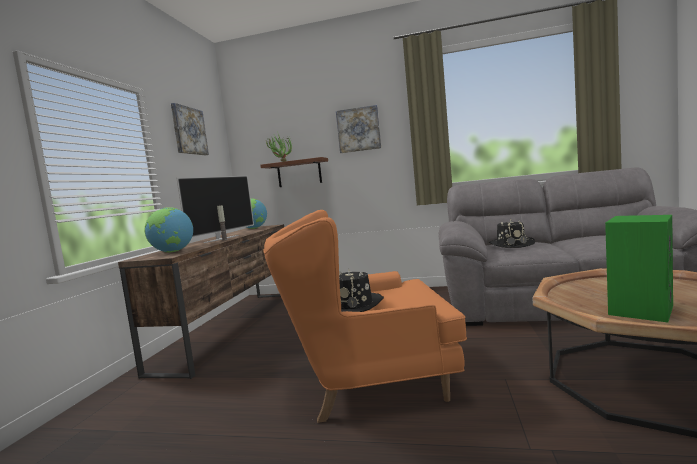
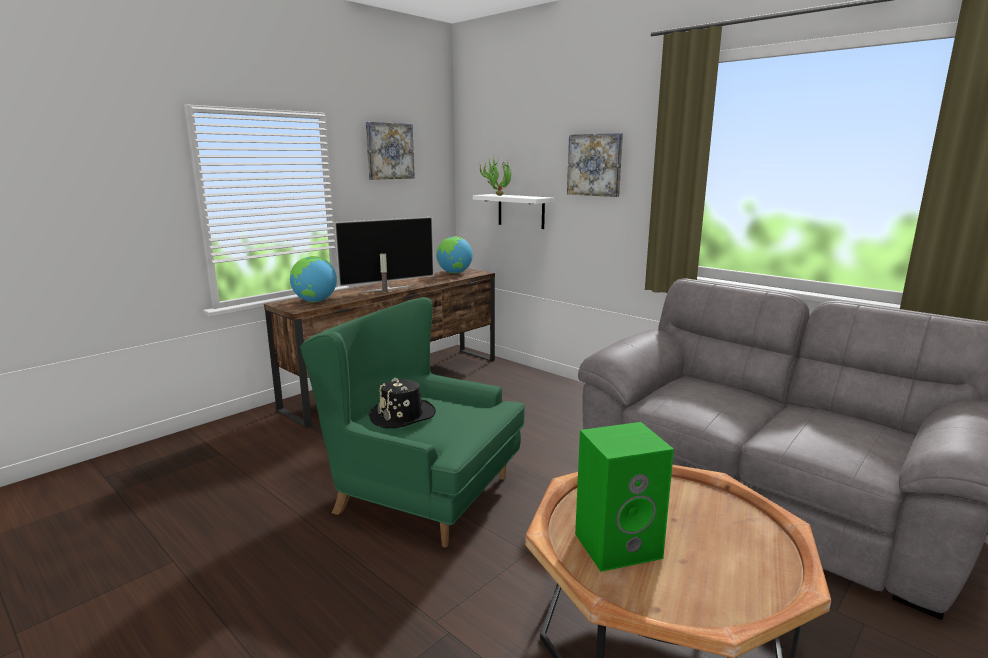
camera: 30 degrees right, 10 degrees up
brown shelf [260,157,328,187] -> white shelf [473,194,554,229]
orange armchair [263,210,467,423] -> green armchair [300,297,525,547]
black hat [488,219,535,248] -> none

